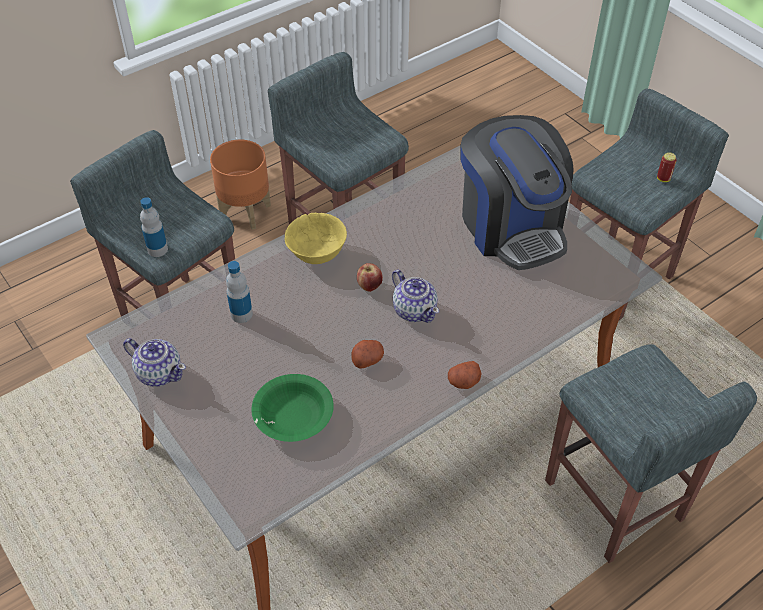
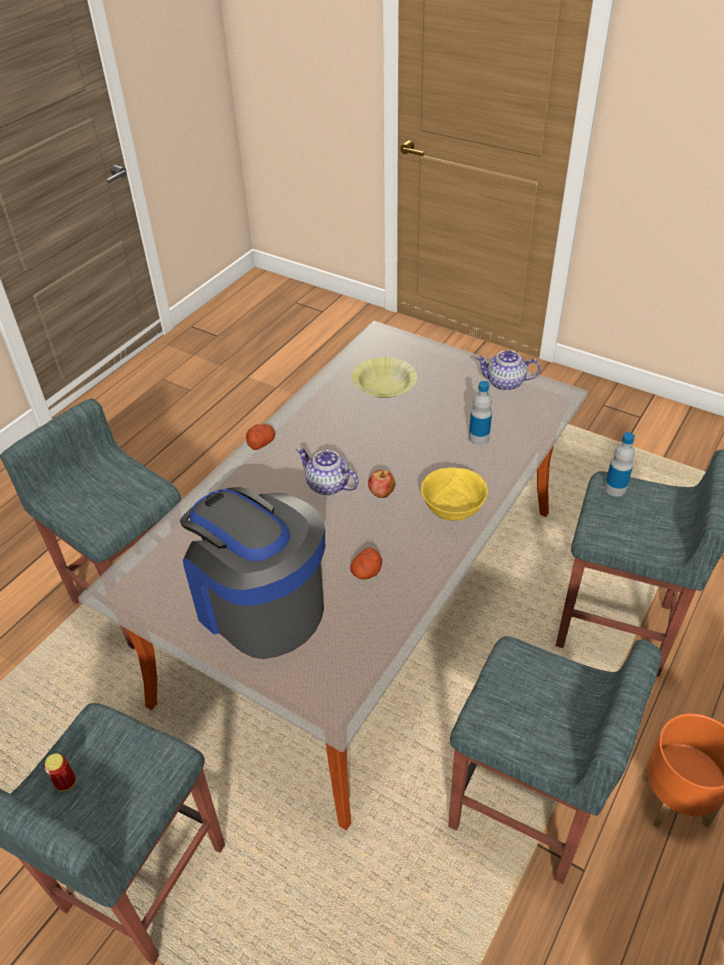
camera: 160 degrees right, 5 degrees down
green bowl [251,374,334,442] -> yellow bowl [352,357,417,398]
potato [351,340,384,368] -> potato moved to [350,548,382,580]

